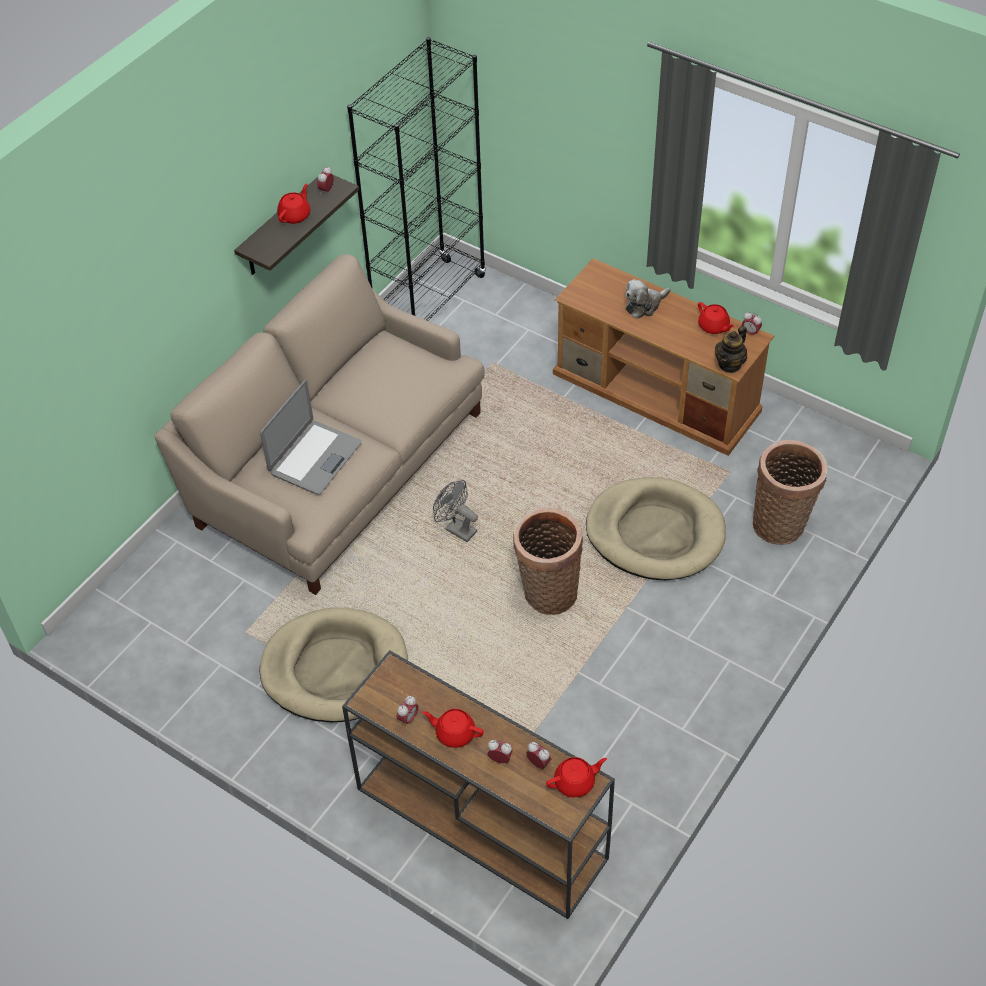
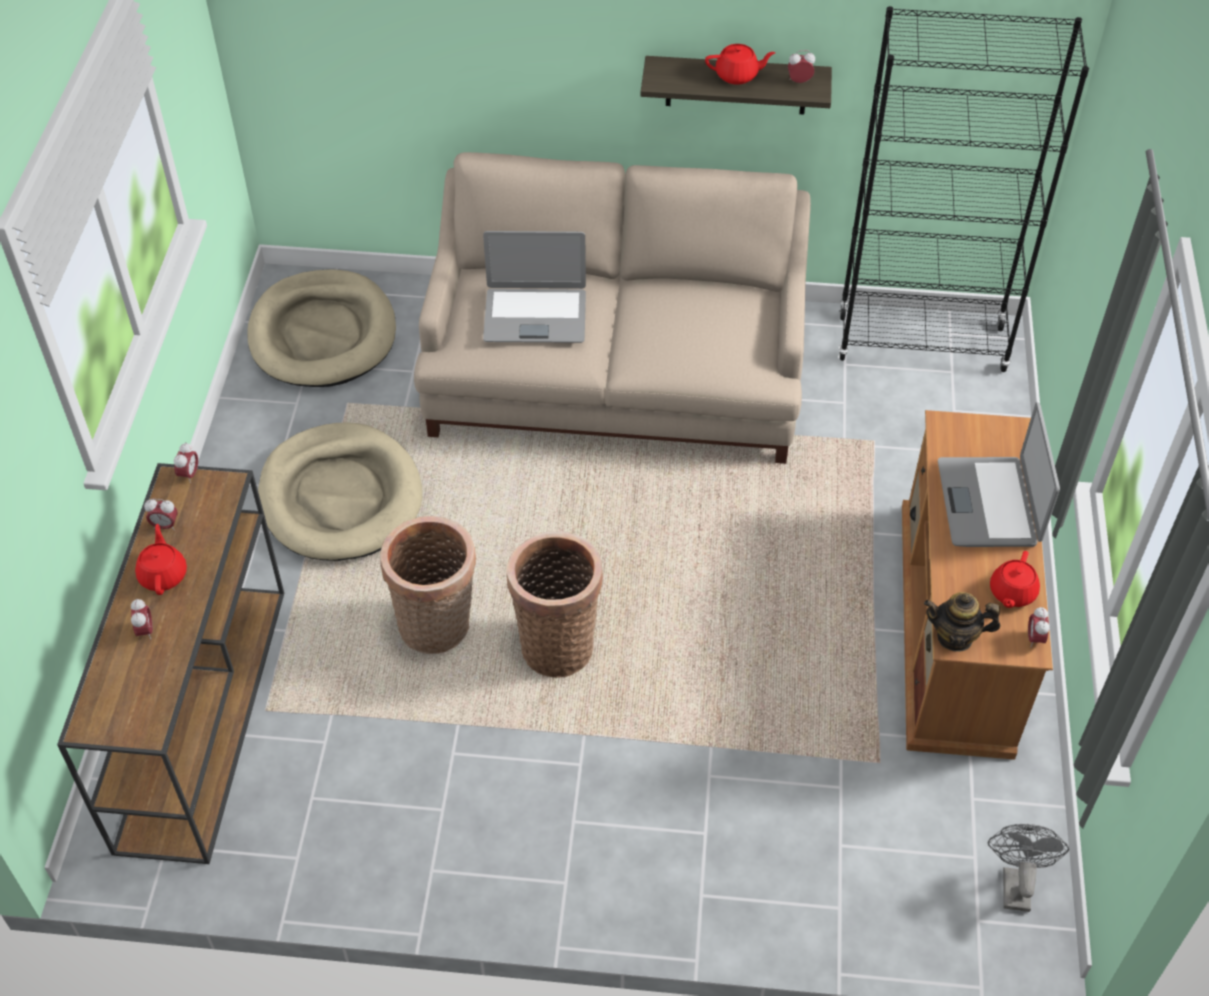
camera: 60 degrees right, 0 degrees up
grey fan [433,480,478,542] -> grey fan moved to [988,824,1069,912]
alarm clock [526,742,551,769] -> alarm clock moved to [174,443,198,483]
red teapot [546,757,607,797] -> none
beige dog bed [586,477,726,580] -> beige dog bed moved to [247,269,396,387]
plush toy [625,279,670,319] -> laptop [938,402,1060,547]
basket [753,440,828,545] -> basket moved to [380,516,476,654]

